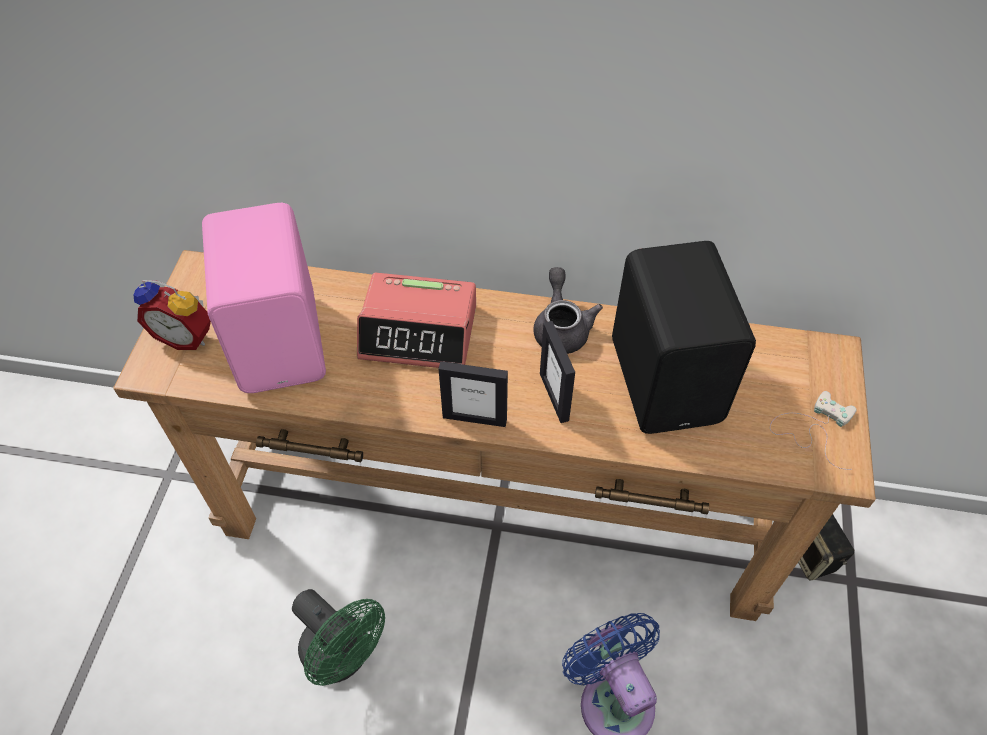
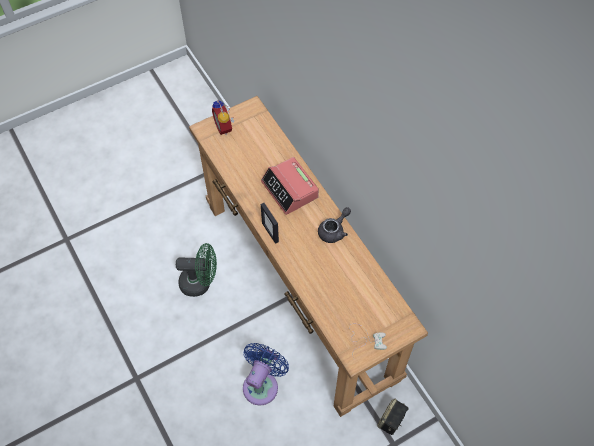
camera: 50 degrees right, 5 degrees up
pink speaker [202,203,326,393] -> none
green fan [292,589,385,686] -> green fan turned 90 degrees counterclockwise [176,243,217,297]
picture frame [540,321,575,423] -> none
black speaker [612,241,756,434] -> none

